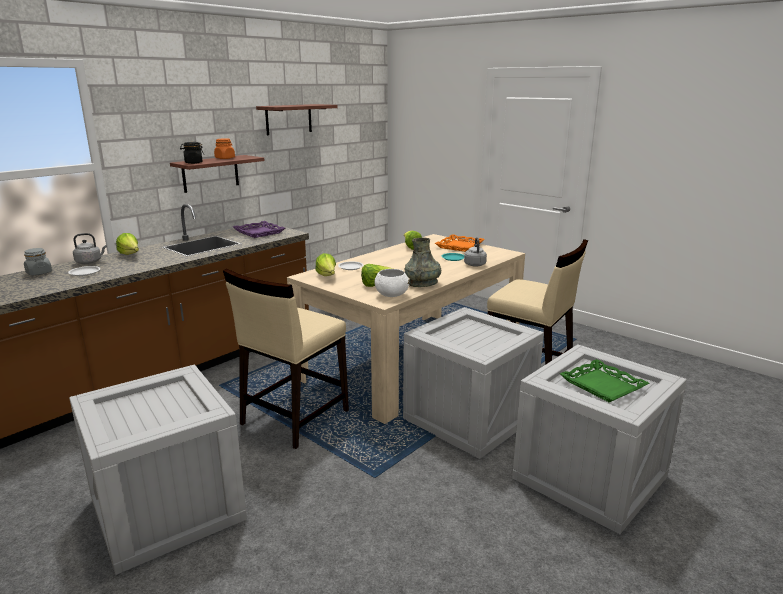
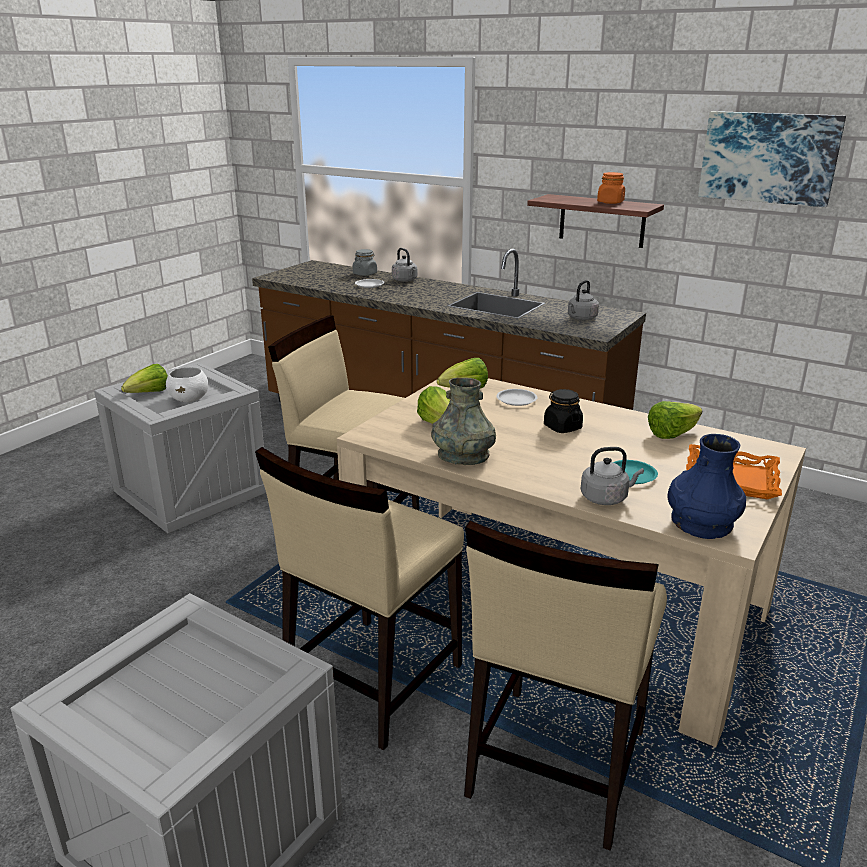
camera: 80 degrees right, 5 degrees up
lettuce [116,233,139,255] -> lettuce moved to [121,364,168,393]
black jar [180,142,204,164] -> black jar moved to [544,389,583,433]
purple tray [233,221,285,238] -> grey kettle [568,280,599,320]
shelf [256,104,338,135] -> picture [698,111,846,207]
white bowl [375,269,409,297] -> white bowl moved to [166,367,208,402]
crate [403,307,544,459] -> beige chair [255,447,464,750]
green tray [560,359,649,402] -> none
none -> blue vase [667,434,746,539]

